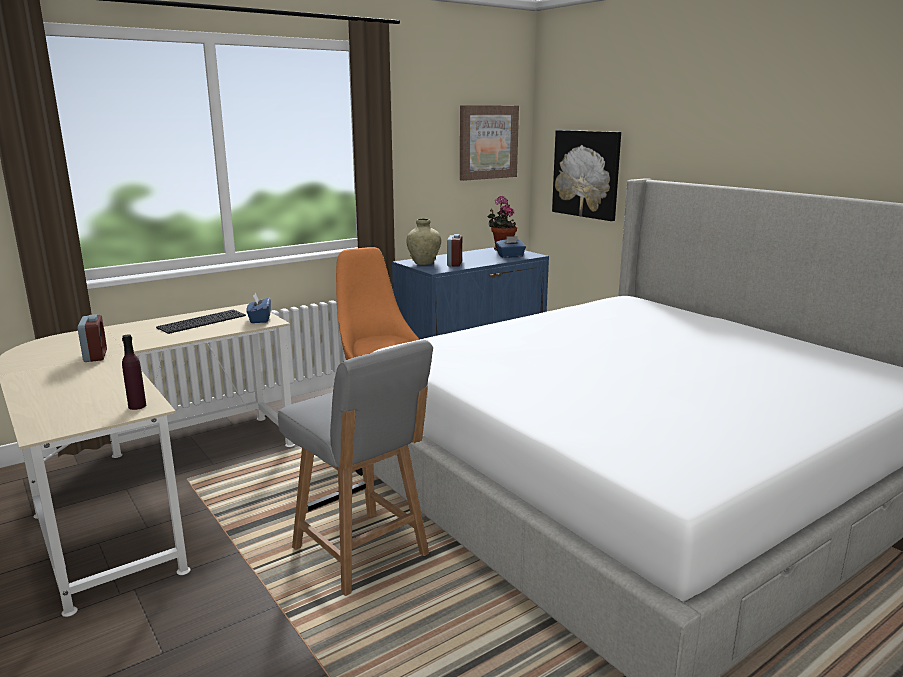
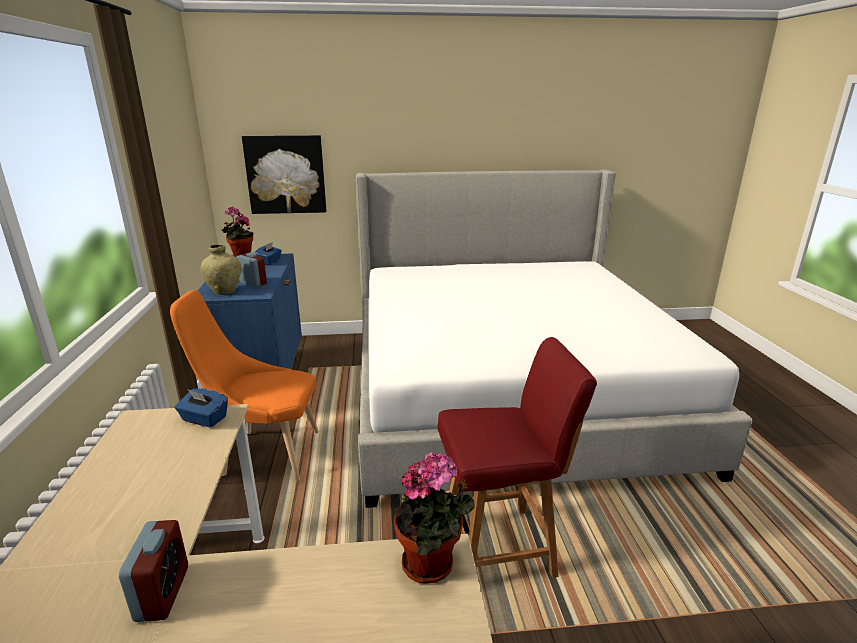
camera: 60 degrees left, 5 degrees up
alarm clock [77,314,107,362] -> alarm clock turned 75 degrees clockwise [119,520,188,622]
purple bottle [122,334,146,410] -> potted plant [394,452,475,584]
keyboard [156,310,246,334] -> none
grey chair [278,340,433,596] -> red chair [438,337,597,578]
picture [460,105,519,181] -> none

